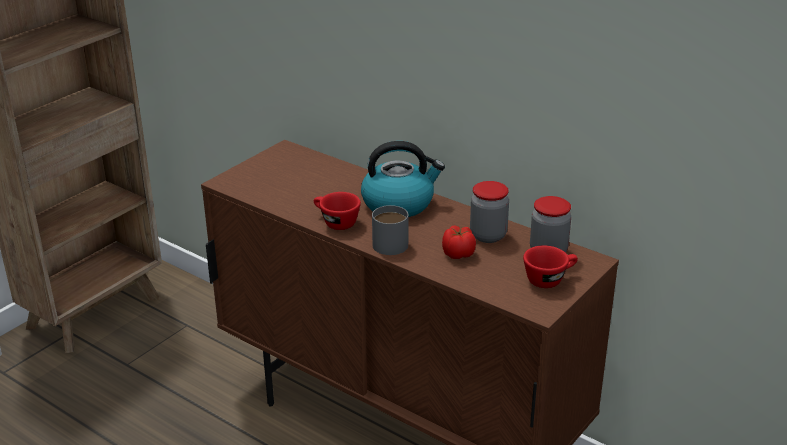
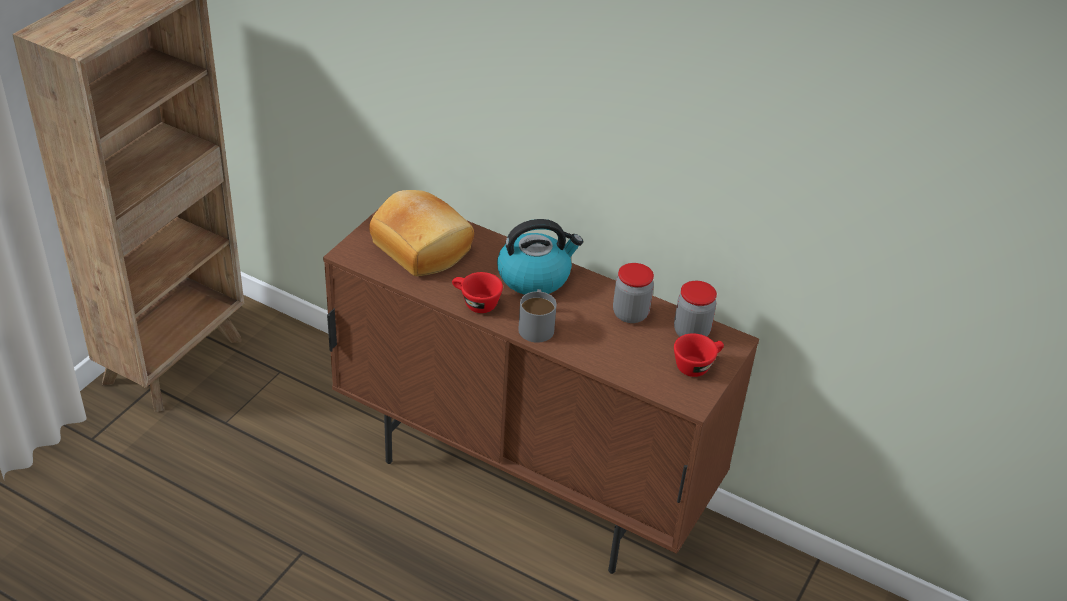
camera: 10 degrees left, 10 degrees up
tomato [442,226,476,259] -> none
none -> bread [369,190,474,276]

